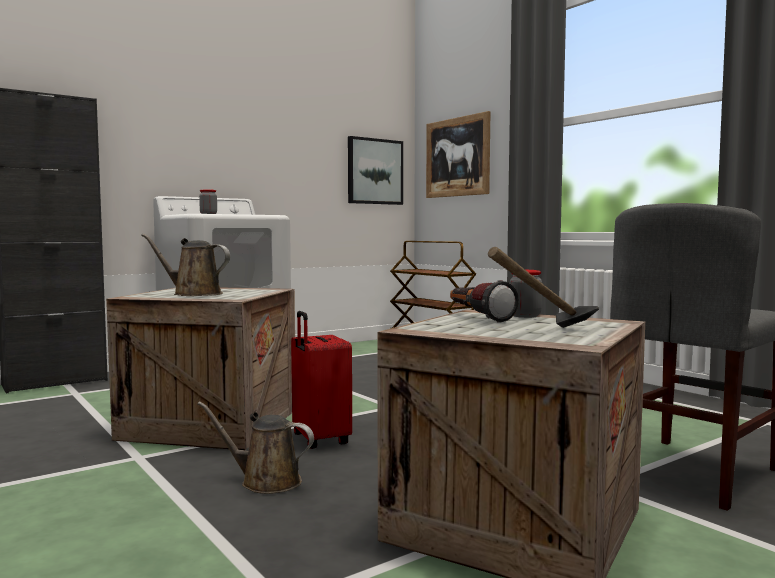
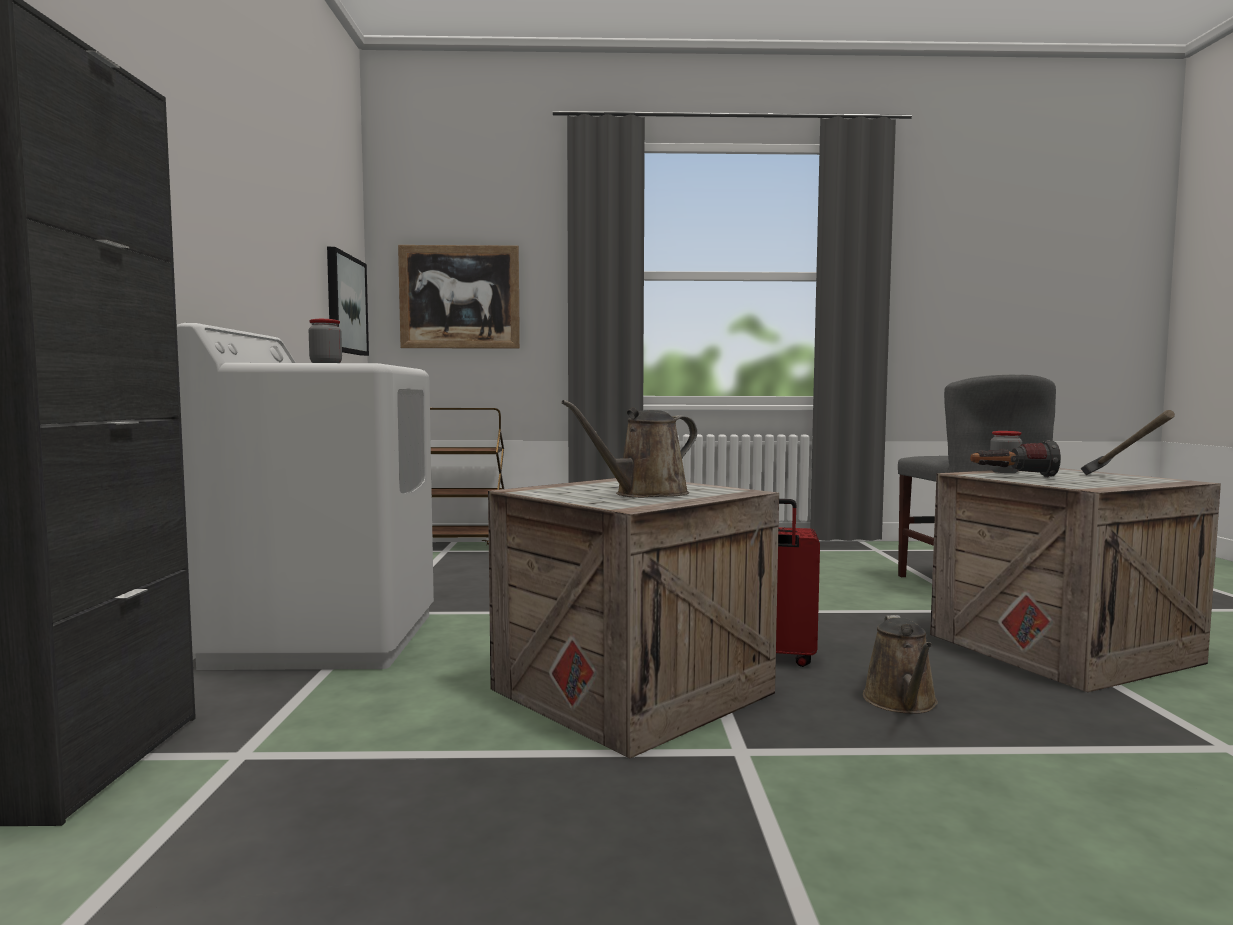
camera: 55 degrees left, 0 degrees up
brown watering can [197,401,314,494] -> brown watering can turned 45 degrees counterclockwise [863,615,938,714]

